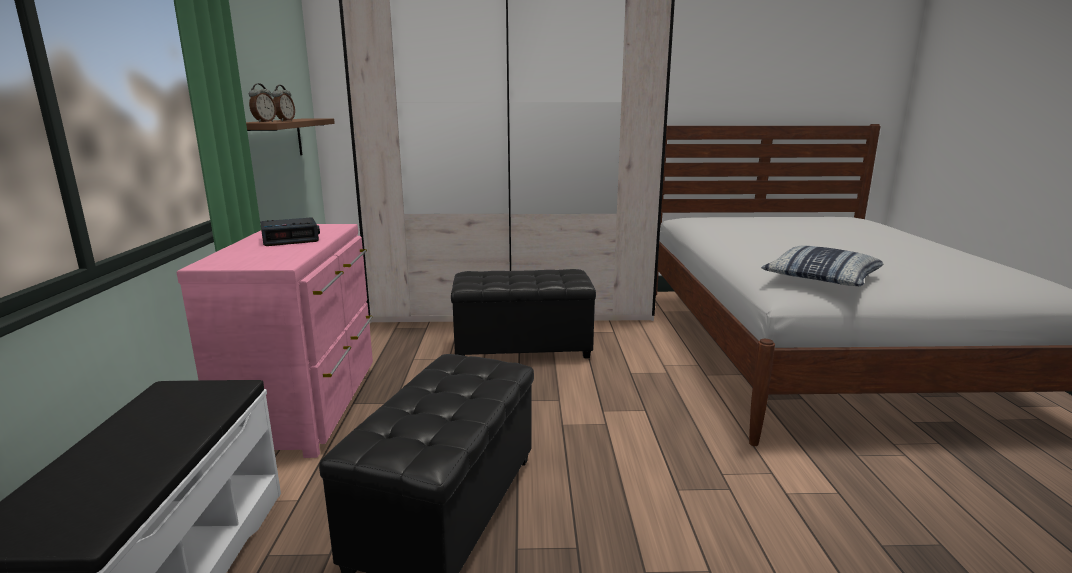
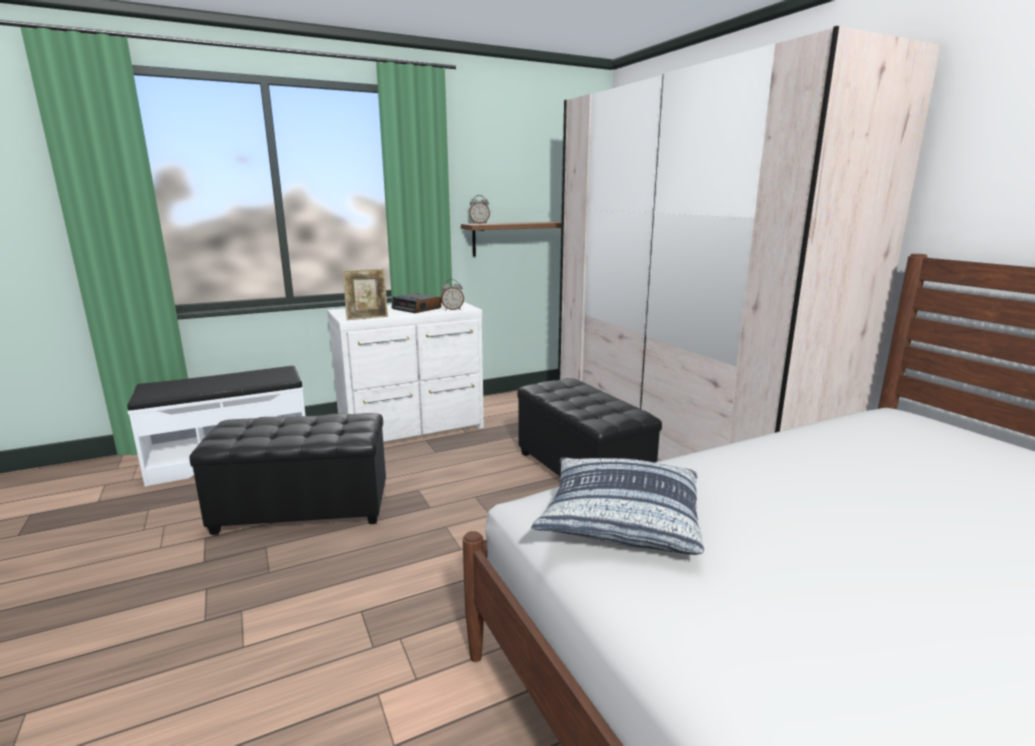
camera: 65 degrees right, 0 degrees up
pink dresser [177,224,373,458] -> white dresser [327,302,484,442]
alarm clock [272,85,295,121] -> alarm clock moved to [441,279,464,310]
none -> picture frame [342,269,388,320]

